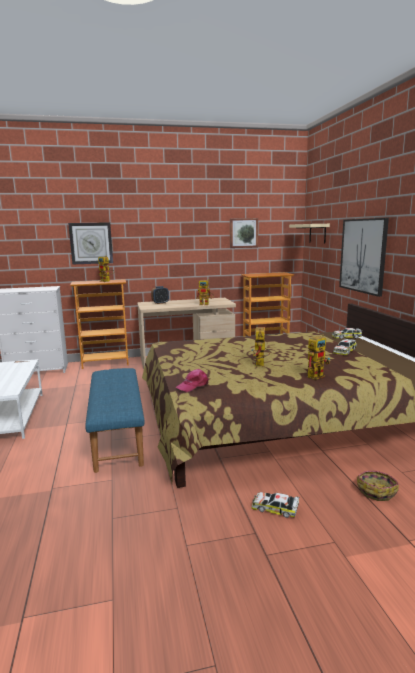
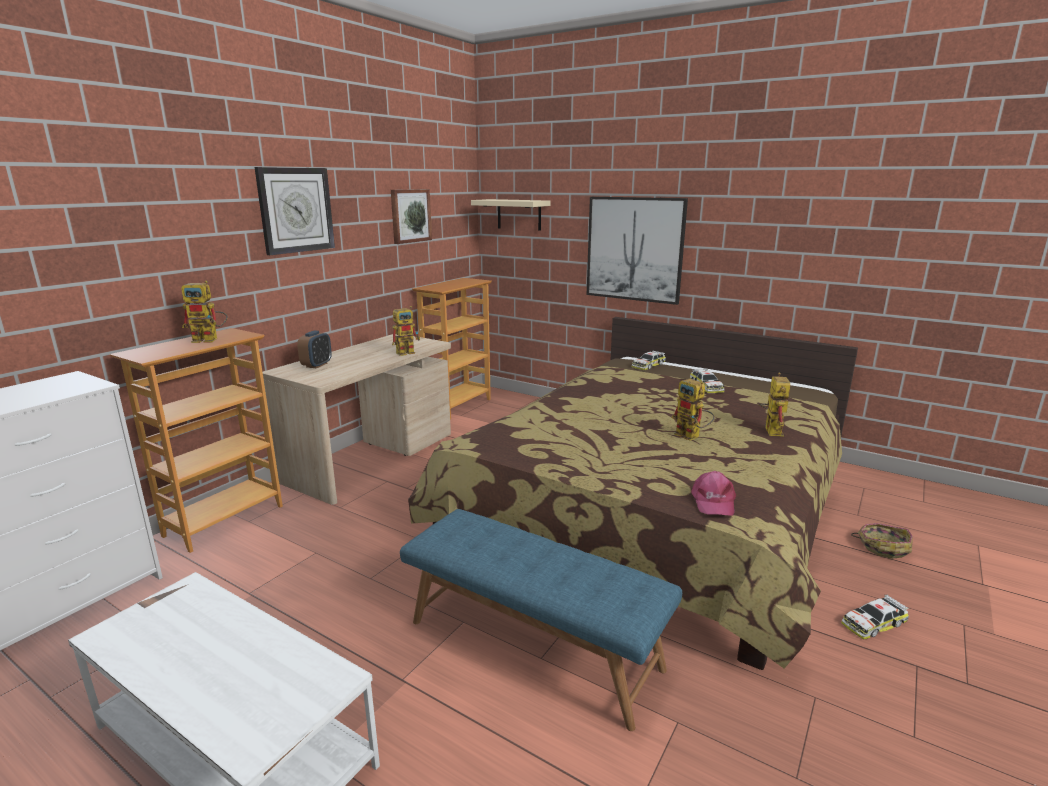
camera: 45 degrees left, 5 degrees up
wall clock [68,222,113,265] -> wall clock moved to [255,167,335,255]

